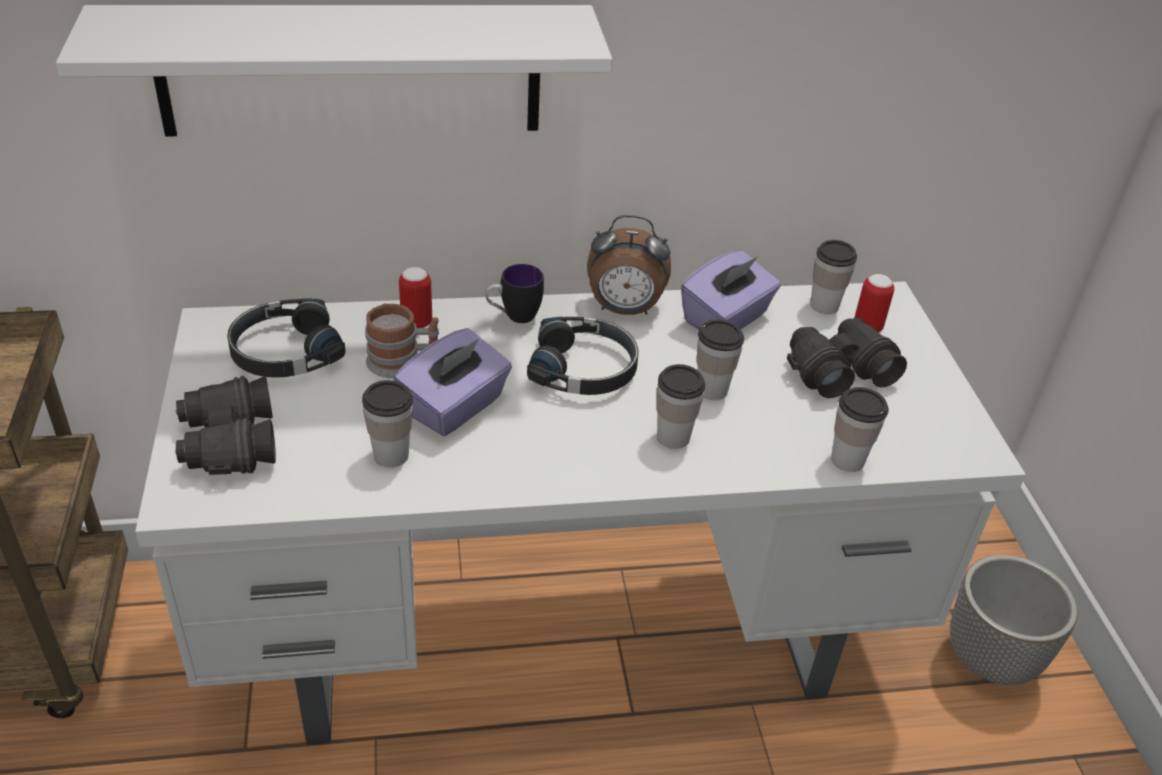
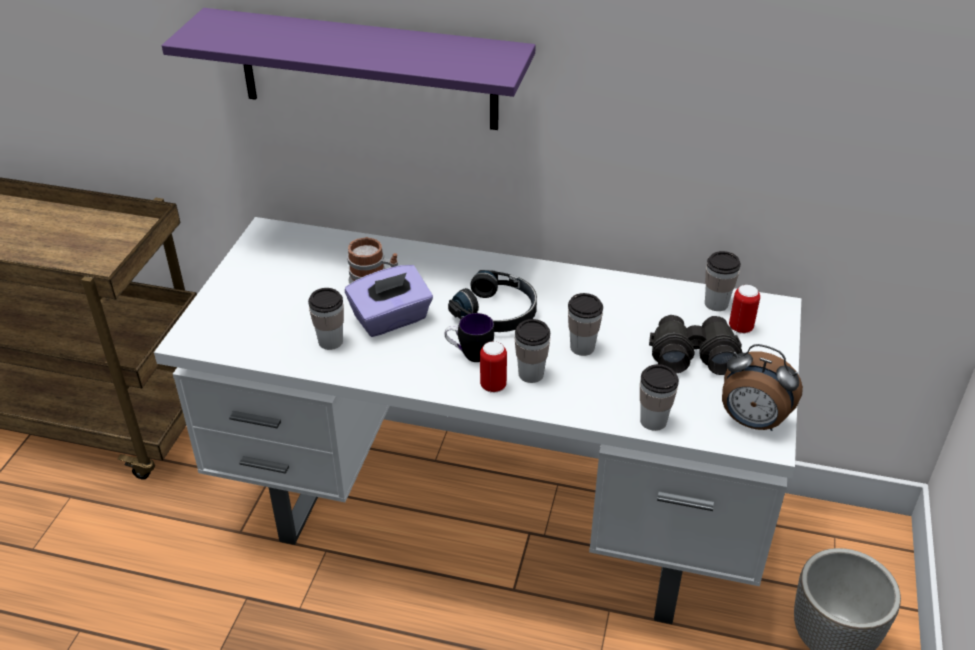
camera: 25 degrees right, 0 degrees up
white shelf [56,5,612,137] -> purple shelf [162,8,536,130]
black binoculars [175,376,276,475] -> none
black headphones [227,298,346,378] -> none
can [399,267,432,328] -> can moved to [480,341,507,393]
mug [485,264,544,323] -> mug moved to [445,313,494,362]
alarm clock [587,215,671,315] -> alarm clock moved to [722,344,803,431]
purple tissue box [681,250,781,330] -> none

